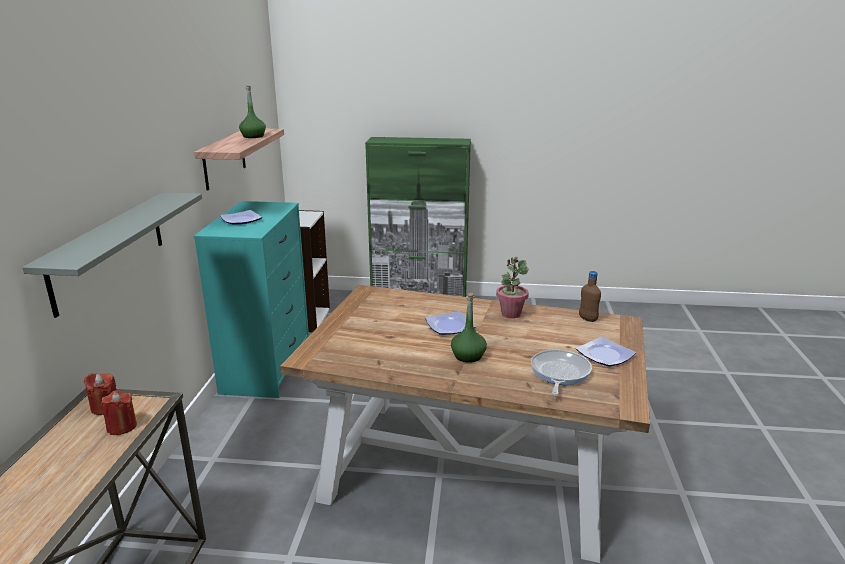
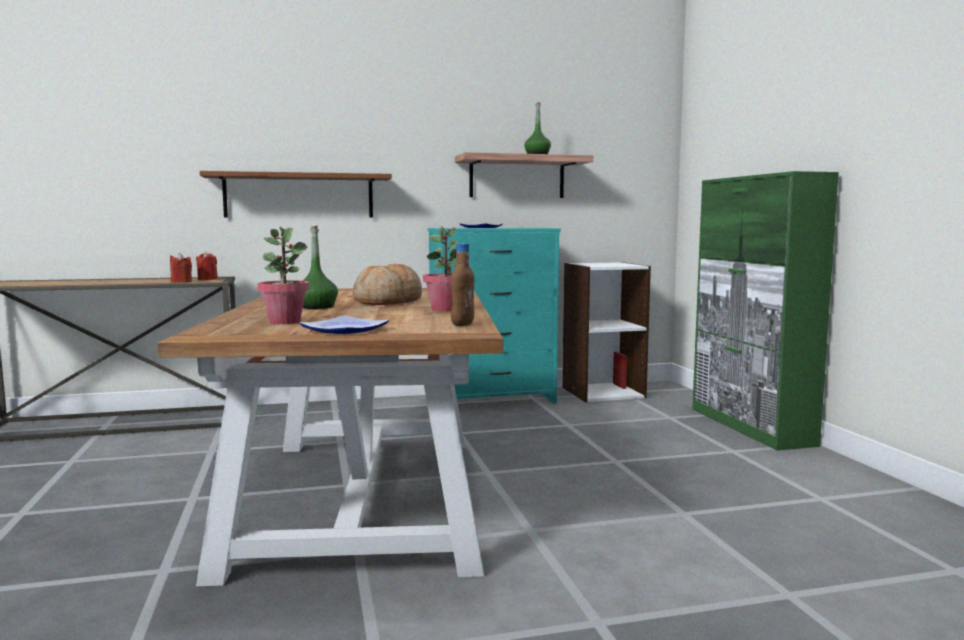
camera: 70 degrees right, 15 degrees down
grey shelf [22,193,202,318] -> brown shelf [199,171,392,218]
plate [425,311,476,335] -> bread [353,264,422,305]
frying pan [531,350,592,395] -> potted plant [257,227,309,325]

